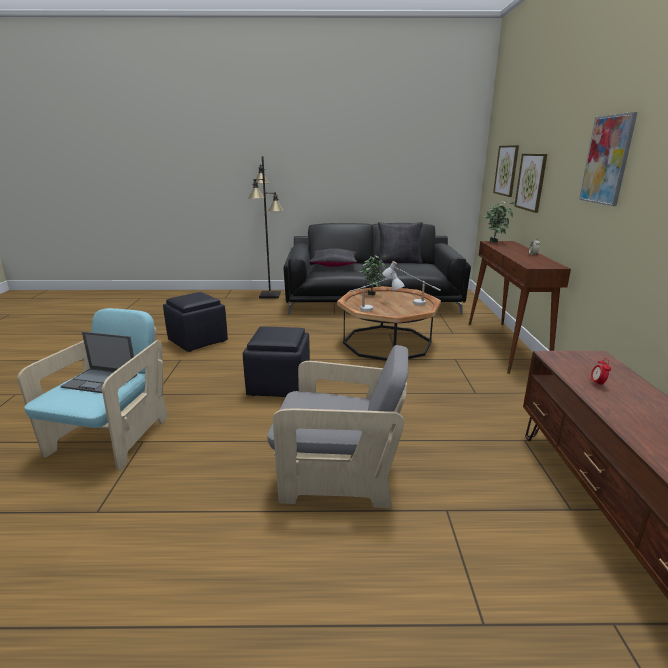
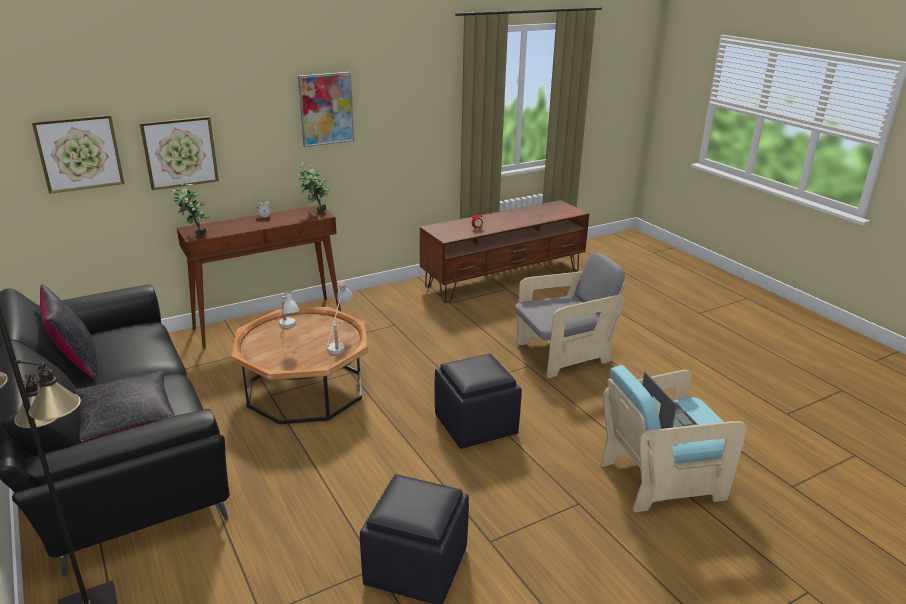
camera: 120 degrees left, 5 degrees up
grey armchair [267,345,408,508] -> grey armchair turned 90 degrees clockwise [515,253,625,378]
potted plant [359,255,387,295] -> potted plant moved to [297,162,330,213]

